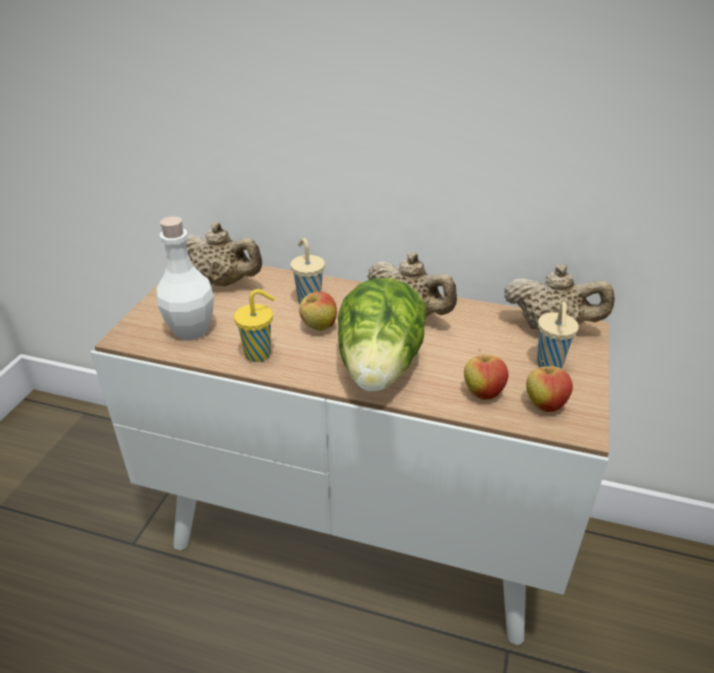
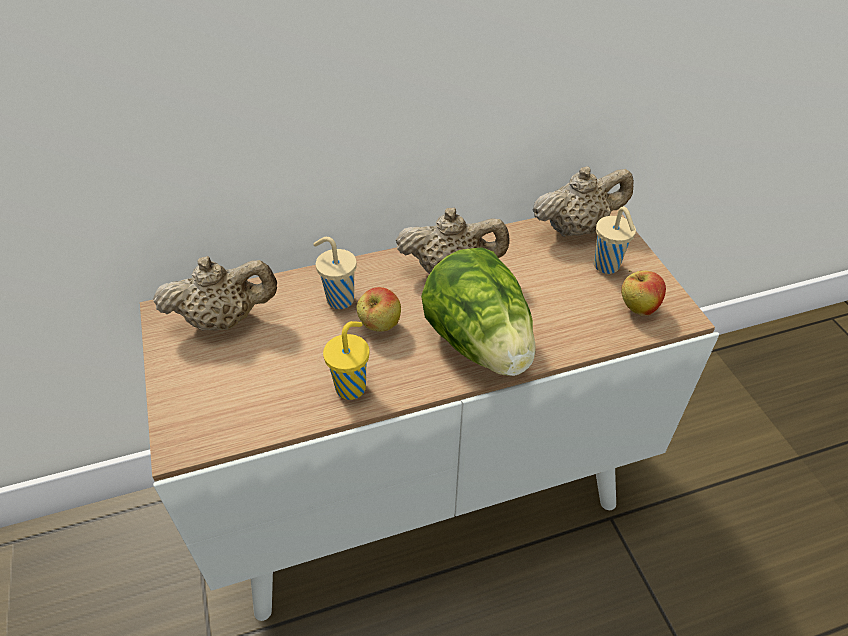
camera: 35 degrees left, 10 degrees up
white bottle [156,216,214,340] -> none
apple [464,349,509,400] -> none

